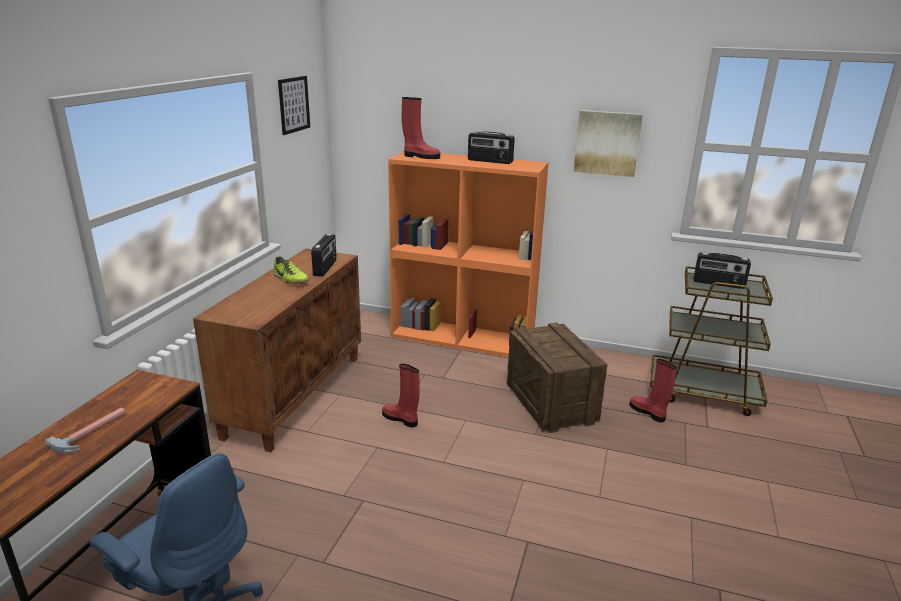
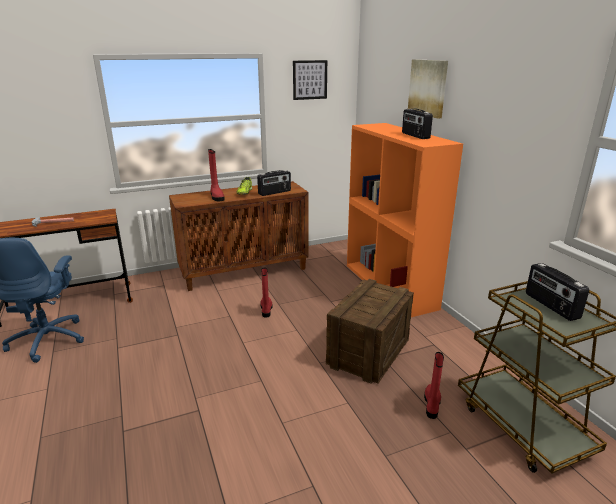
camera: 50 degrees right, 0 degrees up
red boot [402,97,440,159] -> red boot moved to [208,149,225,201]
picture [574,110,643,177] -> picture moved to [408,59,448,118]

